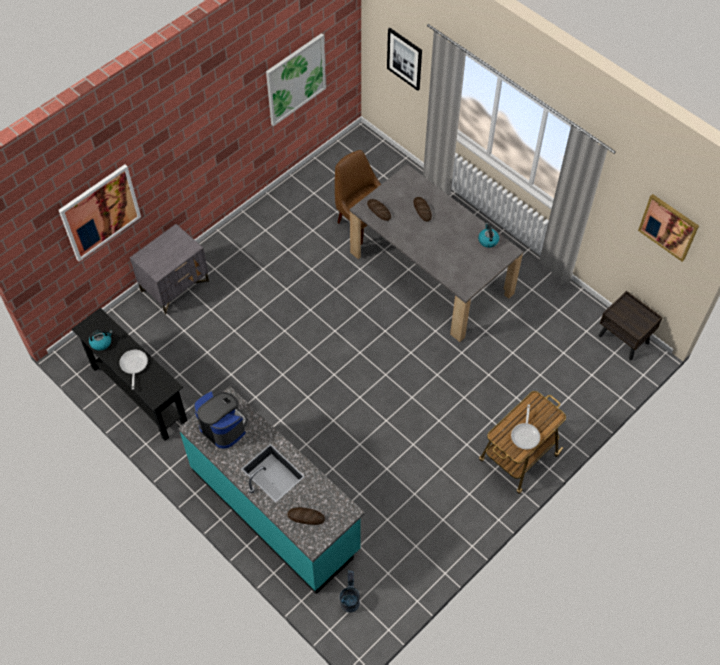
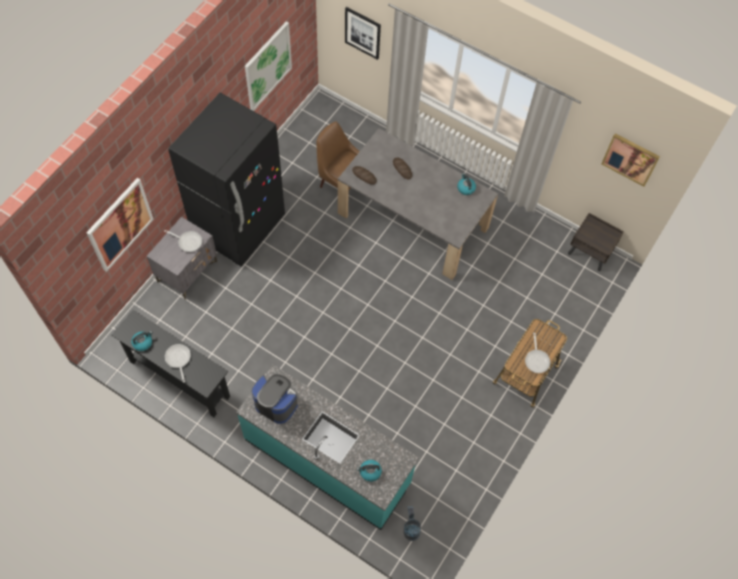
camera: 15 degrees left, 5 degrees up
bread [287,507,325,525] -> kettle [357,460,382,482]
none -> frying pan [164,230,202,252]
none -> black fridge [168,93,285,266]

